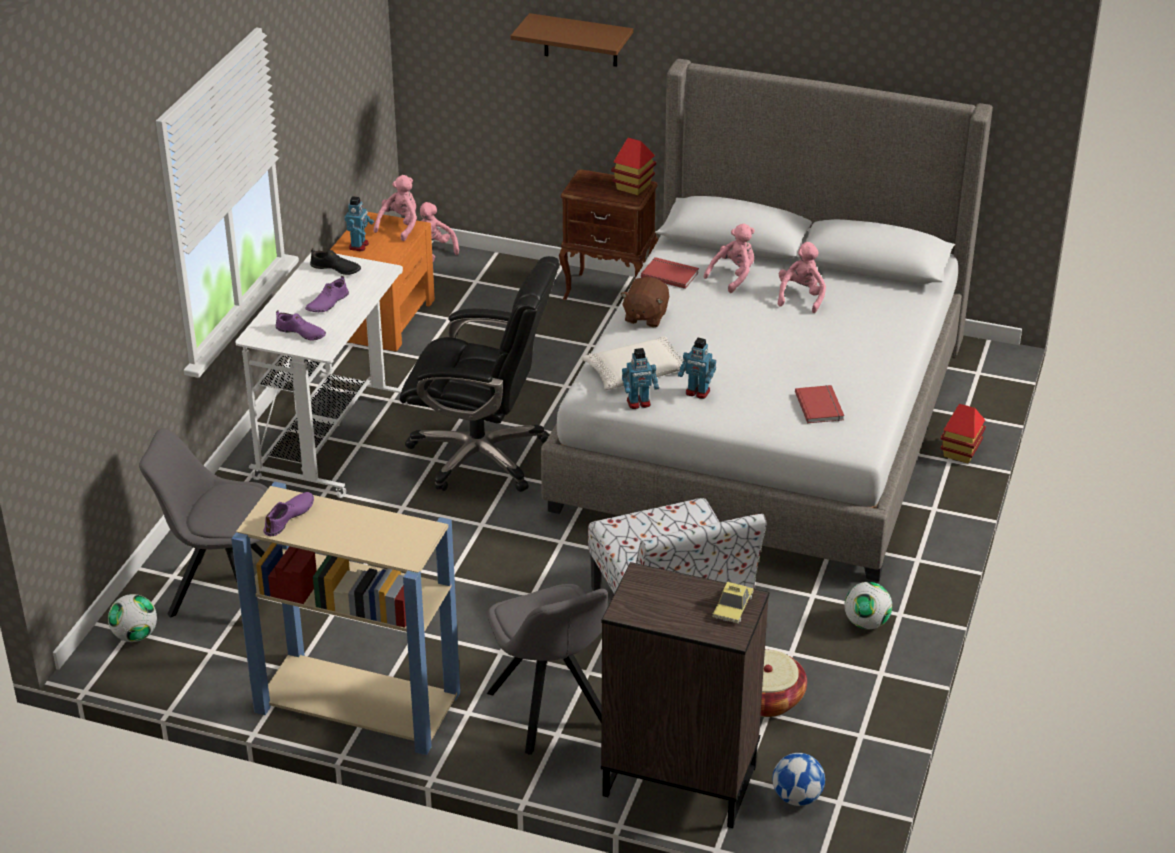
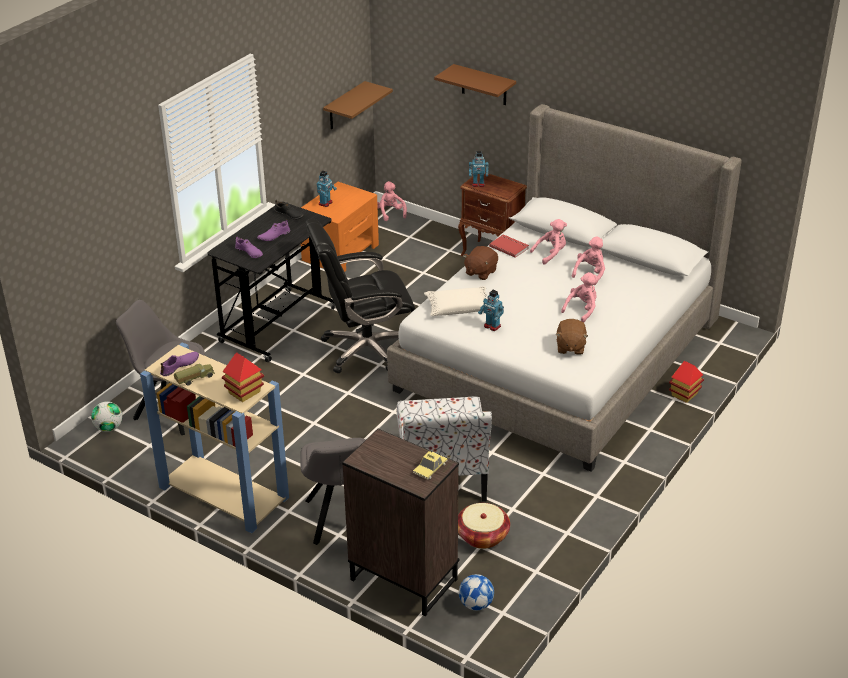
camera: 15 degrees right, 0 degrees up
white desk [235,250,408,498] -> black desk [207,202,335,362]
pink plush toy [374,175,417,241] -> pink plush toy moved to [561,272,597,322]
black office chair [400,256,559,492] -> black office chair turned 135 degrees clockwise [305,219,415,373]
toy house [611,138,657,195] -> toy house moved to [222,352,264,402]
toy robot [622,348,659,409] -> toy robot moved to [469,151,489,187]
red book [795,385,844,423] -> brown plush toy [555,319,588,355]
football [844,582,892,629] -> none
none -> toy truck [174,364,215,386]
none -> brown shelf [323,81,393,129]

